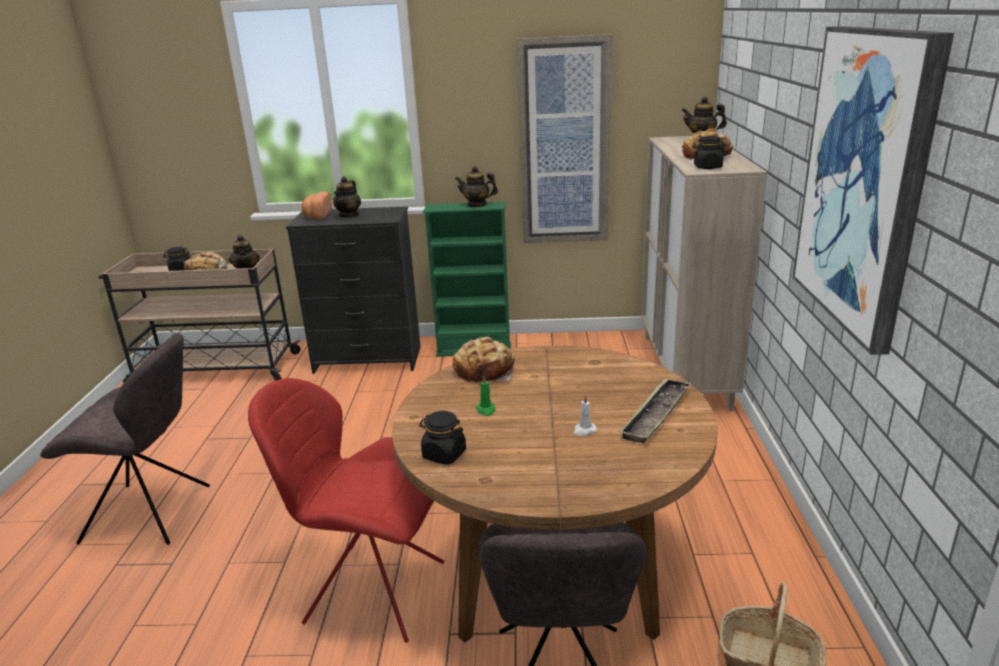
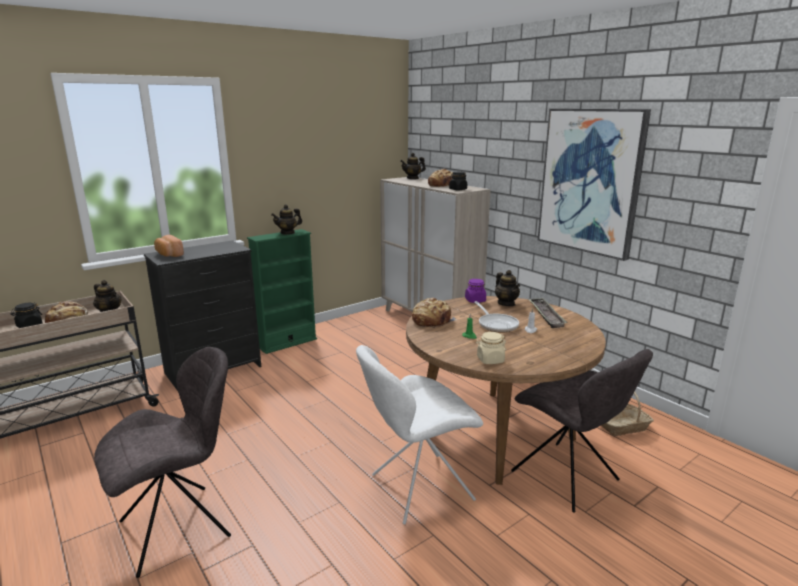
camera: 40 degrees left, 5 degrees down
red chair [248,378,444,643] -> white chair [356,345,483,524]
teapot [333,176,361,218] -> teapot moved to [495,270,520,306]
black jar [419,411,466,465] -> beige jar [476,332,506,364]
picture [517,34,612,243] -> none
none -> purple jar [465,279,486,303]
none -> frying pan [474,301,519,333]

